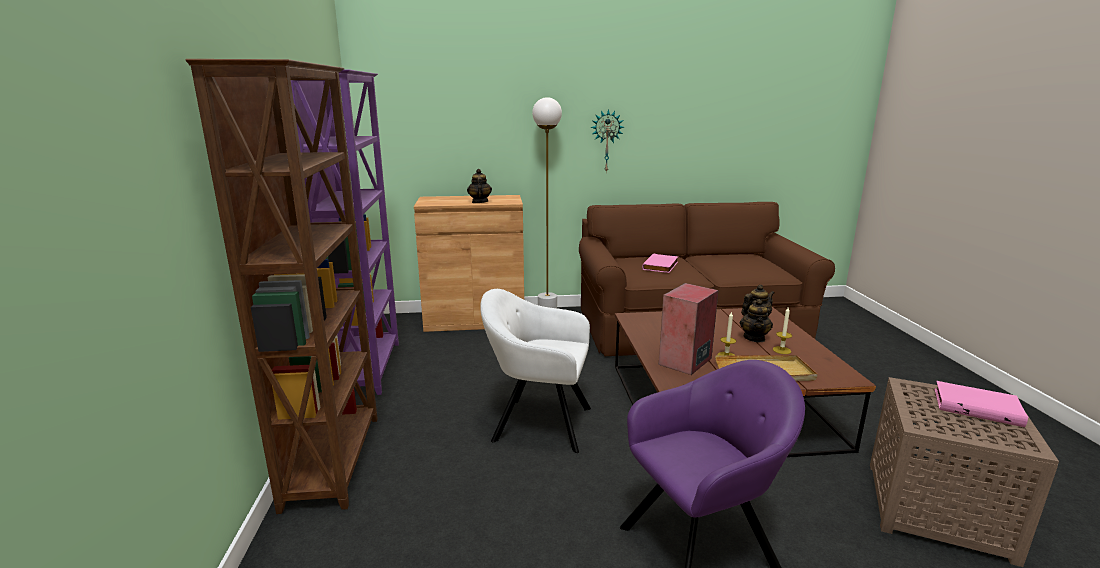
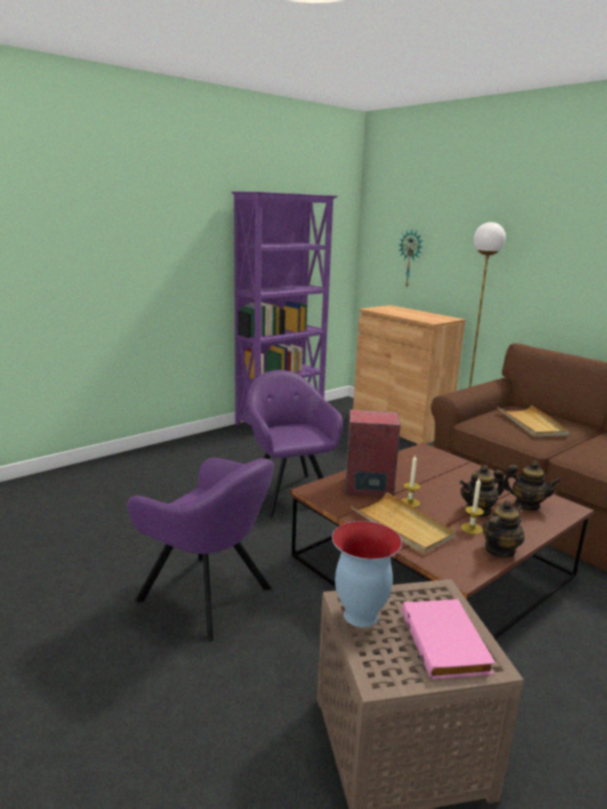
camera: 55 degrees right, 0 degrees up
brown bookcase [185,59,378,514] -> none
teapot [467,169,492,203] -> teapot moved to [483,500,525,558]
white armchair [480,289,591,453] -> purple armchair [247,370,343,518]
wall clock [591,109,624,172] -> wall clock moved to [398,230,423,287]
pink book [642,253,678,273] -> beige tray [497,405,569,437]
none -> vase [332,521,402,628]

